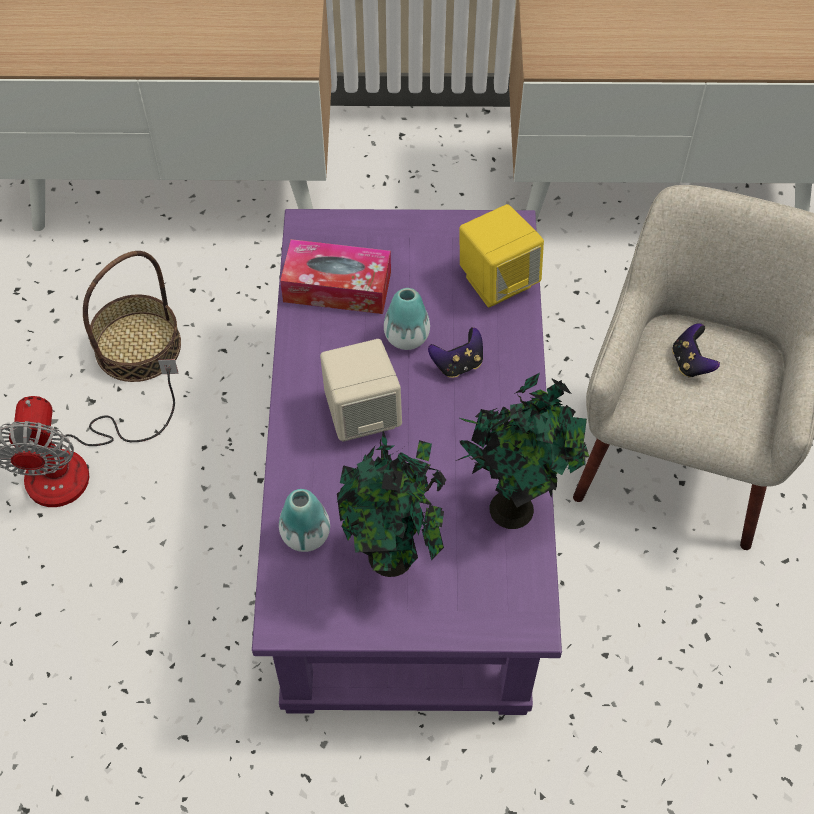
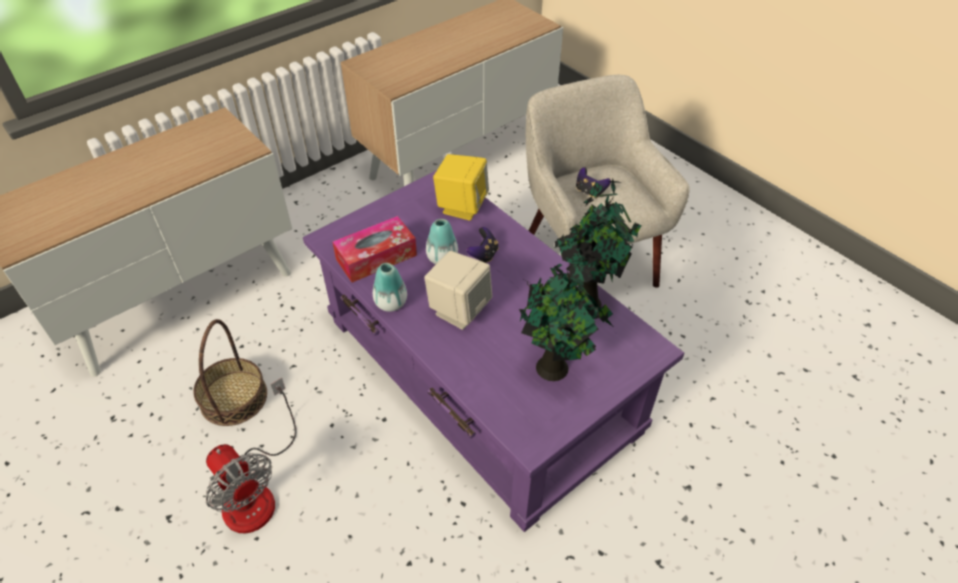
camera: 40 degrees left, 10 degrees down
vase [279,489,330,552] -> vase moved to [373,263,407,312]

